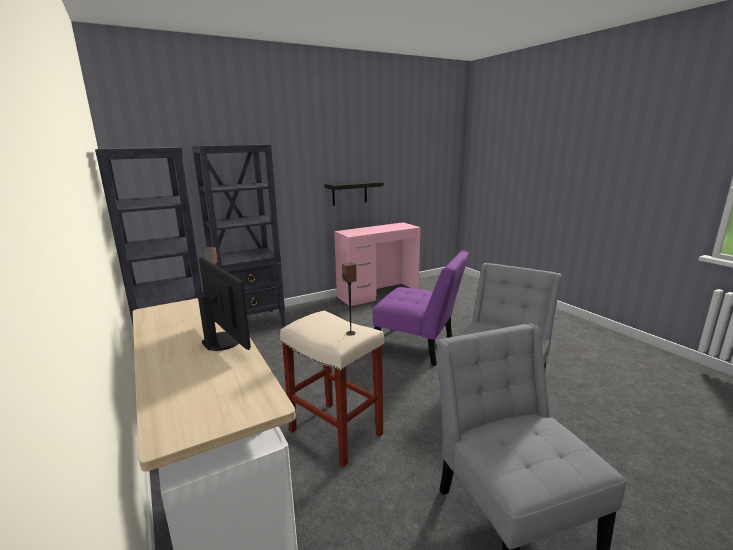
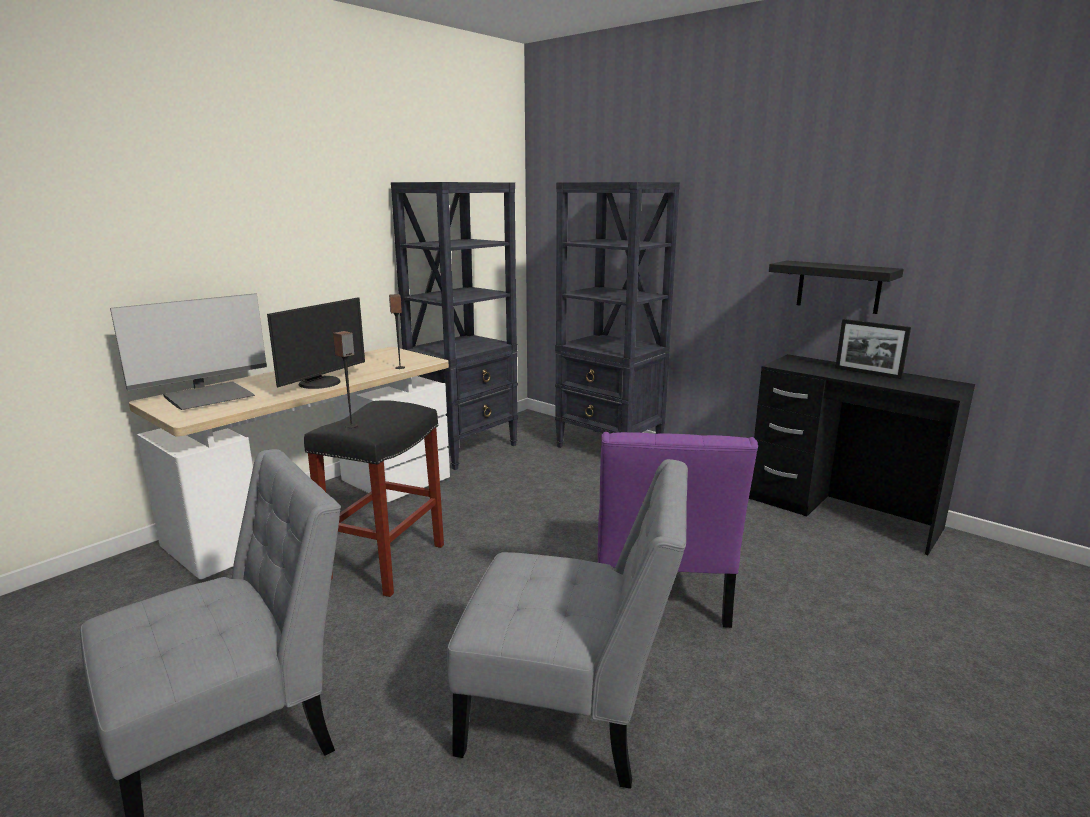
camera: 70 degrees right, 0 degrees up
beige stool [280,311,384,467] -> black stool [304,400,444,597]
pink desk [334,222,421,306] -> black desk [749,354,975,555]
none -> monitor [110,293,267,410]
none -> picture frame [835,319,911,379]

